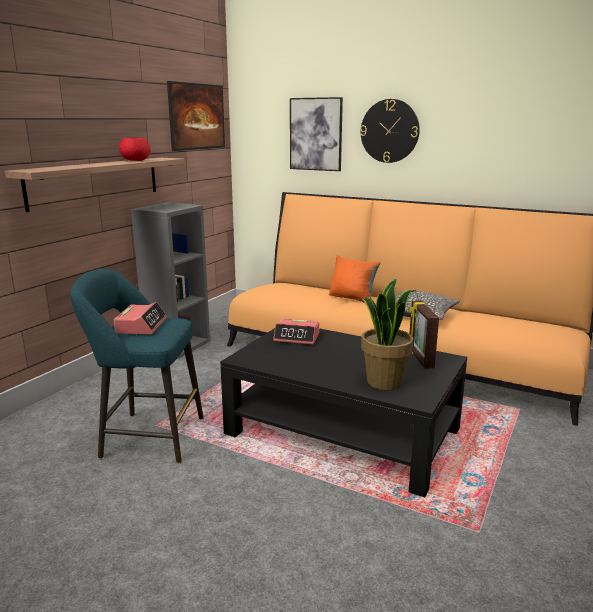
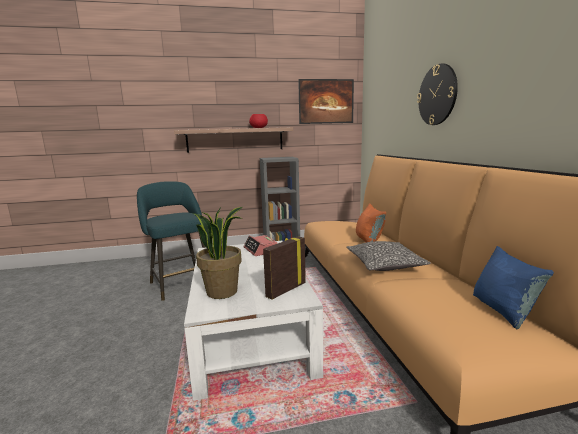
camera: 50 degrees right, 5 degrees down
alarm clock [114,302,167,335] -> none
black coffee table [220,328,467,497] -> white coffee table [184,241,323,401]
picture [290,97,343,171] -> none
none -> blue pillow [473,246,554,329]

